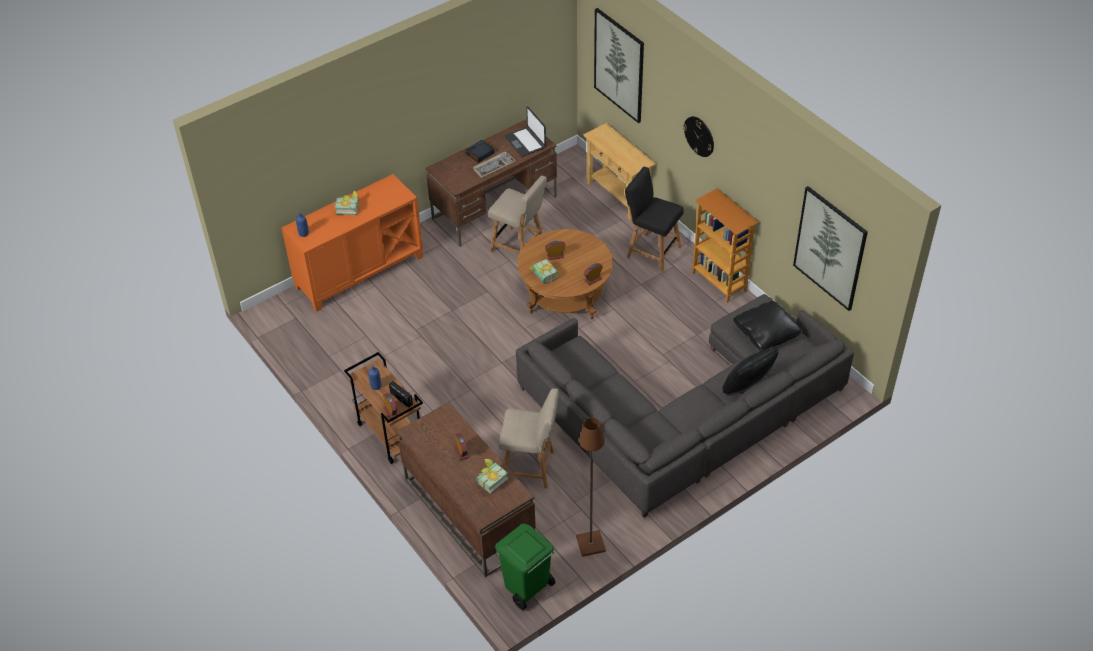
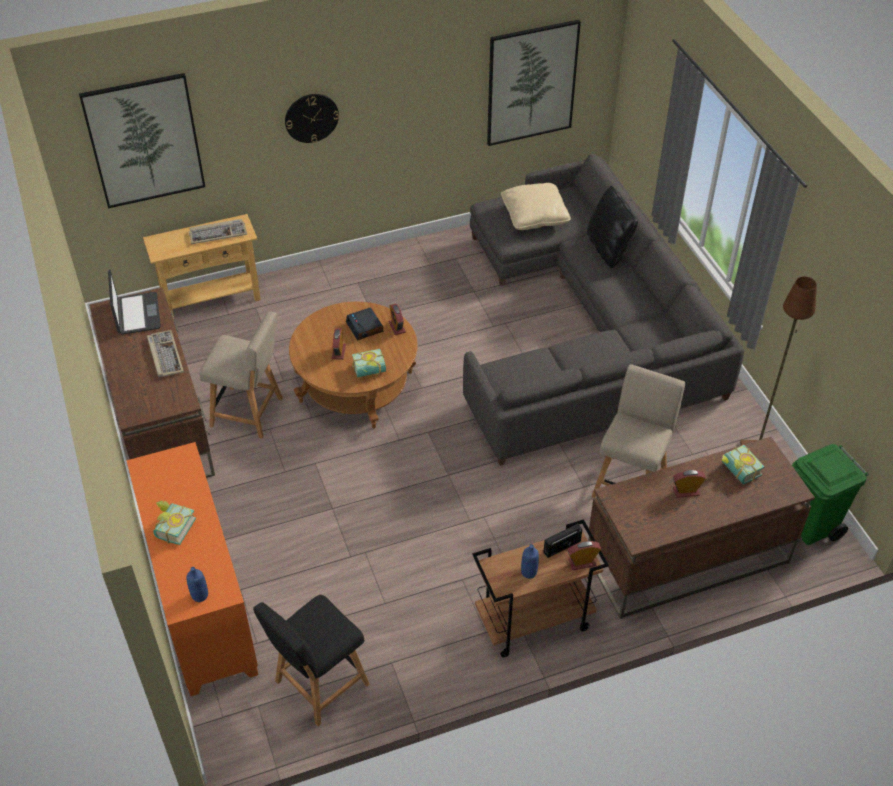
camera: 75 degrees left, 0 degrees up
alarm clock [465,140,494,163] -> alarm clock moved to [346,307,383,341]
beige chair [488,176,547,254] -> beige chair turned 60 degrees clockwise [199,311,283,439]
laptop [504,106,546,157] -> laptop turned 90 degrees counterclockwise [108,270,161,335]
black chair [625,167,683,272] -> black chair moved to [253,595,370,726]
bookcase [692,188,759,303] -> none
black pillow [733,301,802,351] -> beige pillow [501,183,571,230]
none -> keyboard [189,219,247,244]

